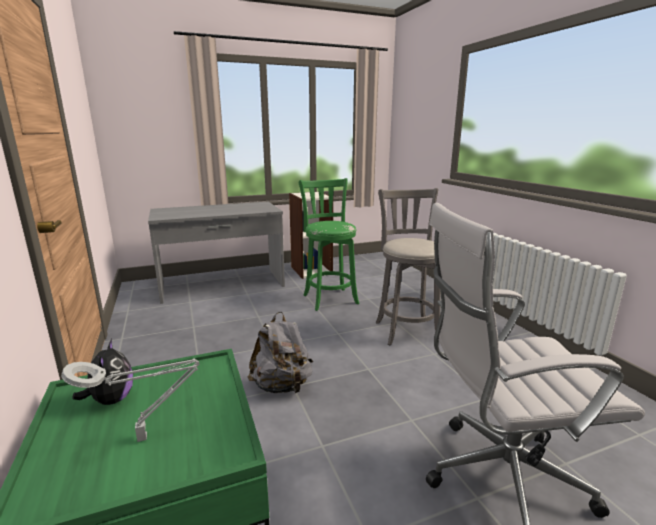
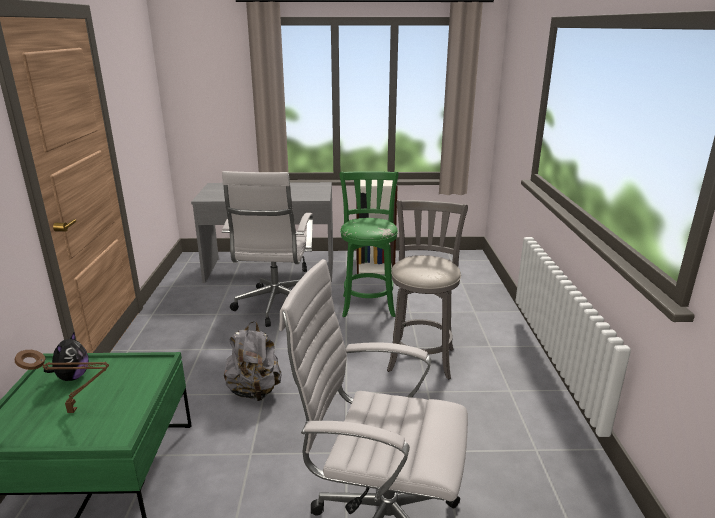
camera: 20 degrees right, 5 degrees up
grey table lamp [62,358,199,442] -> brown table lamp [14,350,109,413]
none -> white office chair [222,171,313,327]

